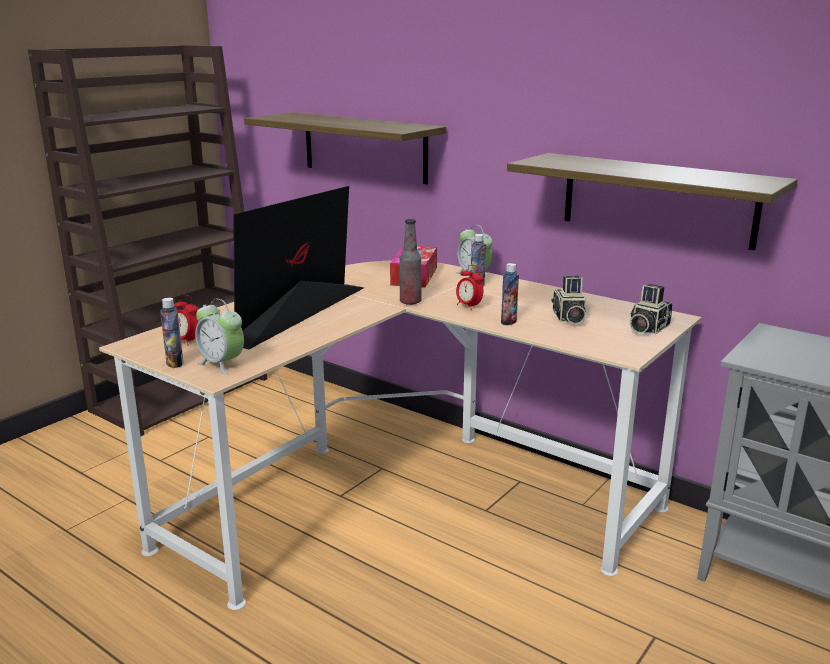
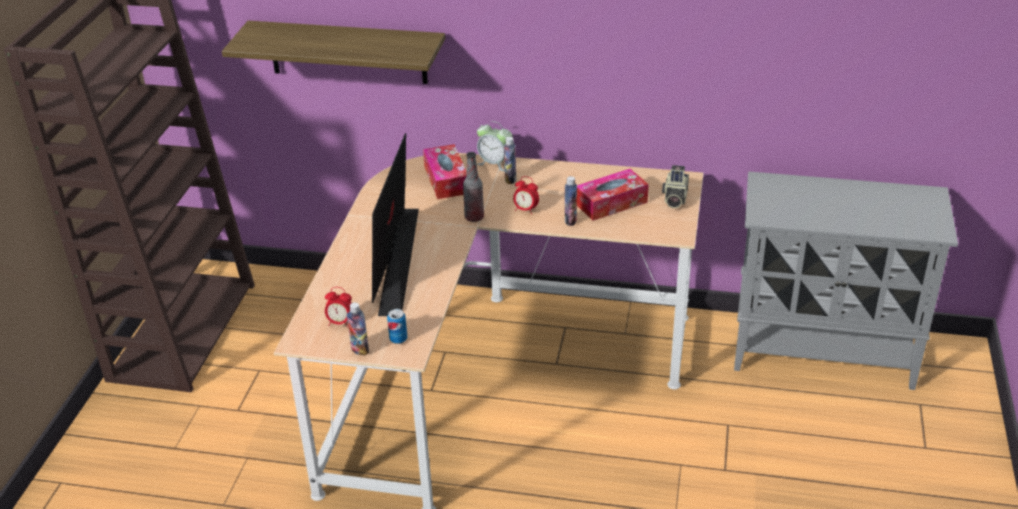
camera: 25 degrees left, 15 degrees up
alarm clock [195,299,244,375] -> can [387,309,407,344]
shelf [507,153,798,250] -> none
camera [551,276,586,324] -> tissue box [577,169,649,221]

